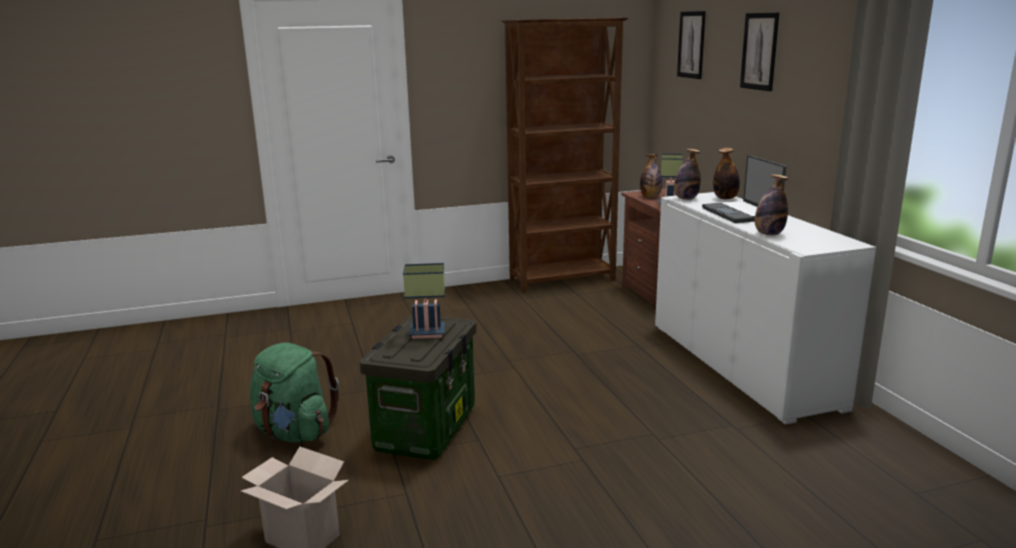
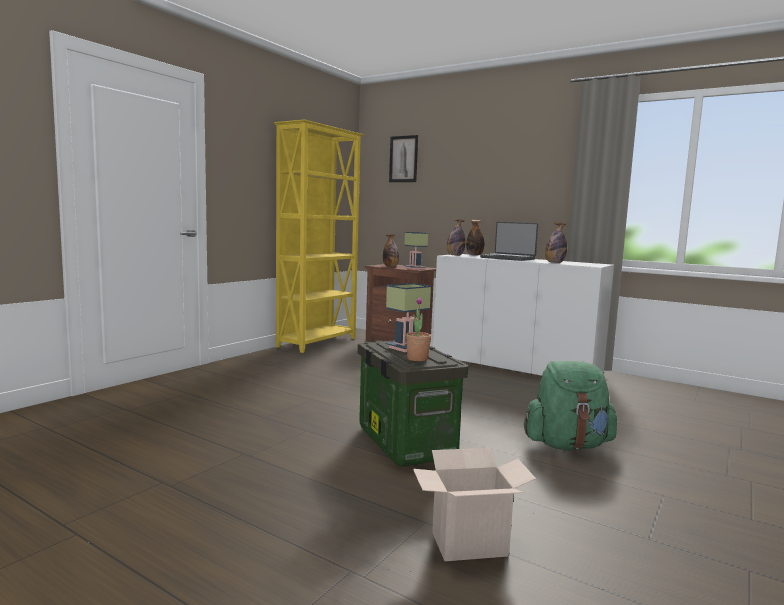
camera: 40 degrees left, 10 degrees down
green backpack [250,343,339,442] -> green backpack moved to [524,361,618,450]
brown bookcase [501,18,628,293] -> yellow bookcase [274,119,364,353]
picture [740,13,779,91] -> none
none -> potted plant [406,297,431,361]

